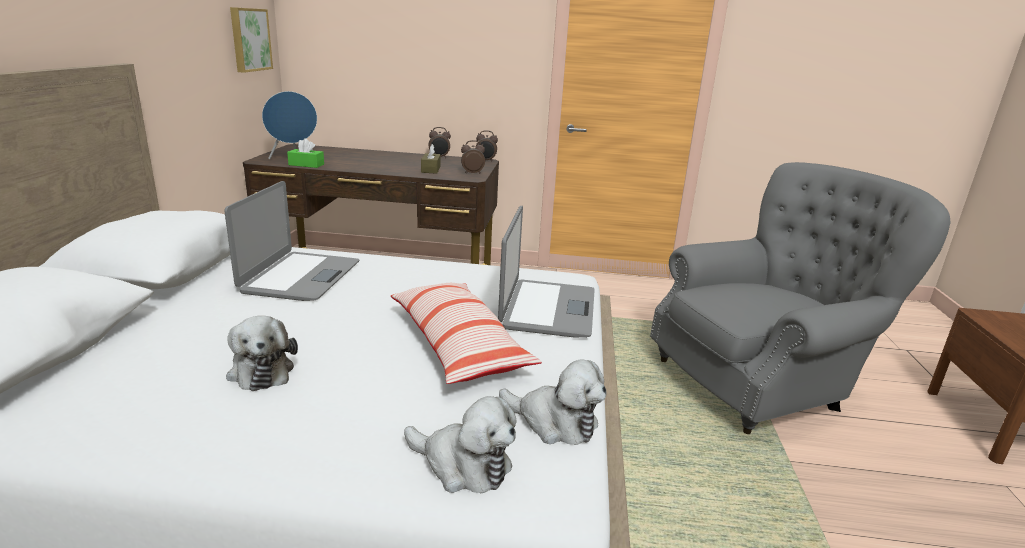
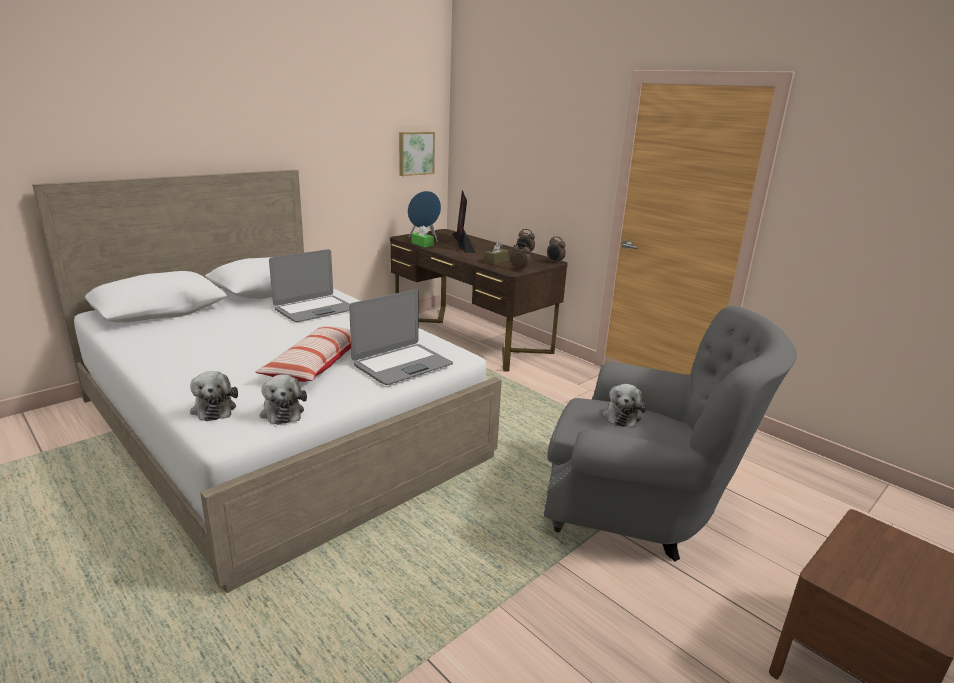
camera: 40 degrees right, 0 degrees up
plush toy [226,316,298,391] -> plush toy moved to [603,384,646,428]
none -> monitor [453,190,476,253]

